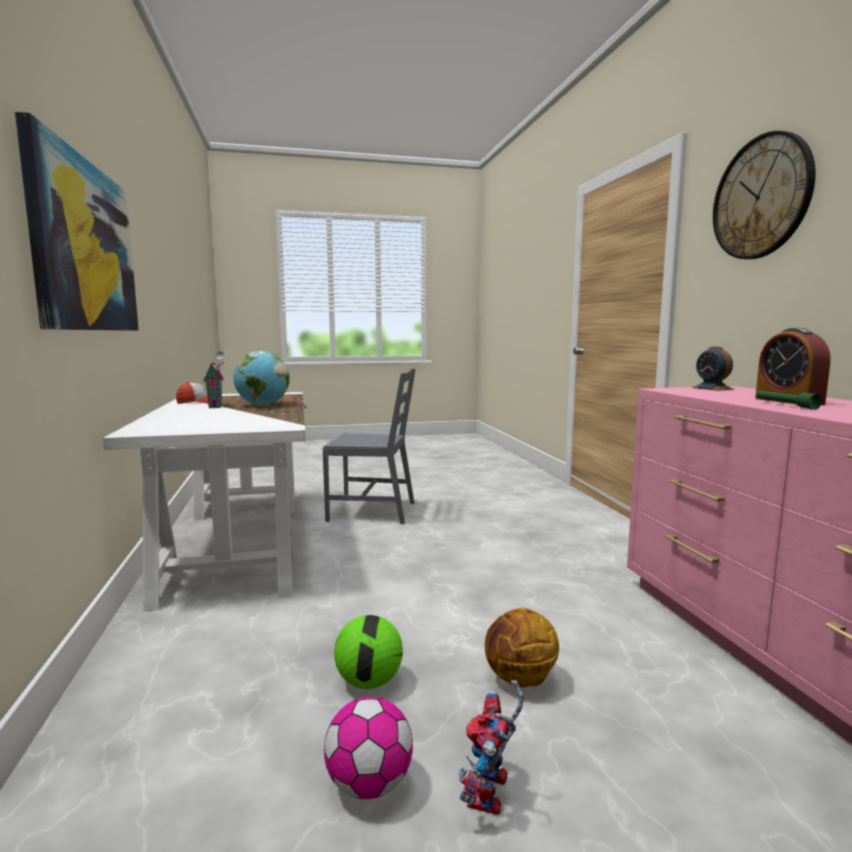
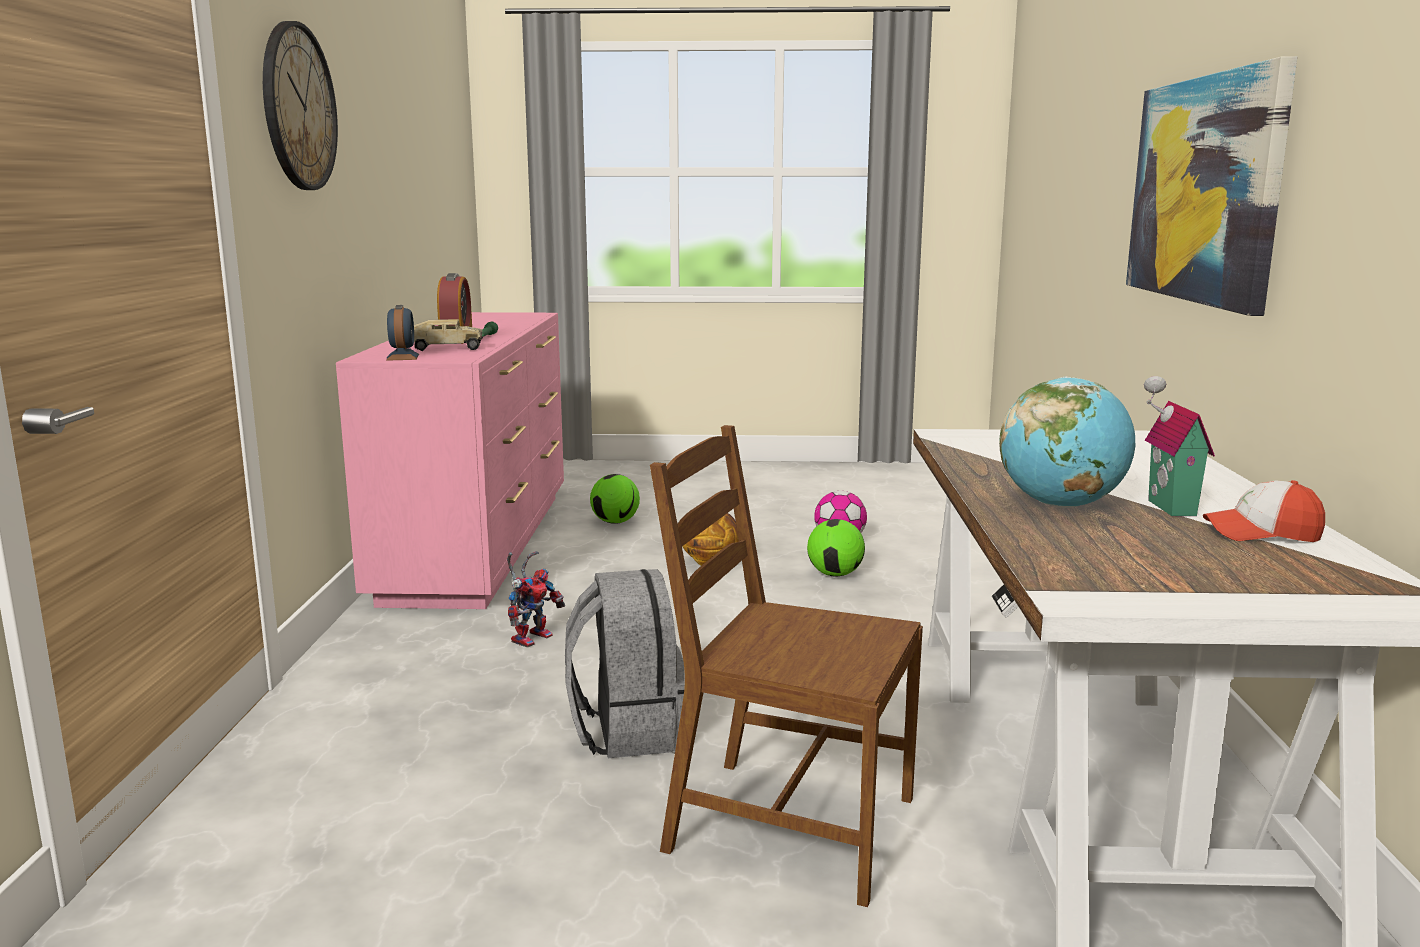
camera: 165 degrees left, 5 degrees up
grey chair [323,369,416,524] -> brown chair [650,425,923,907]
toy robot [459,680,524,815] -> toy robot moved to [507,551,565,648]
none -> toy truck [414,319,483,351]
none -> grey backpack [565,569,685,758]
none -> football [590,474,640,524]

